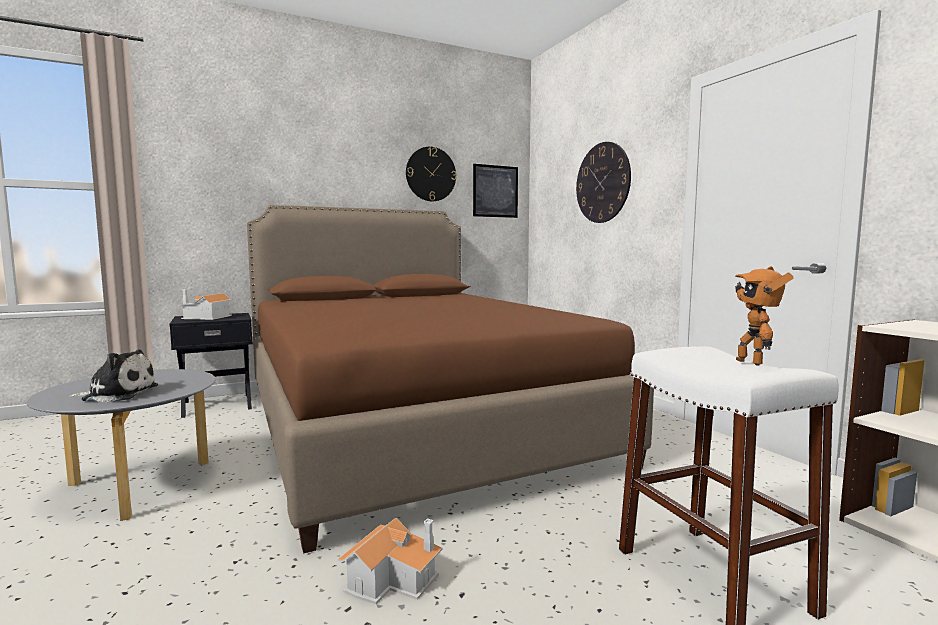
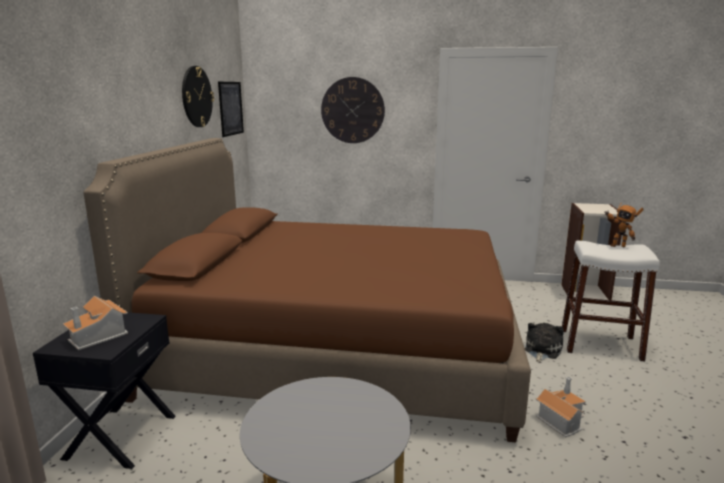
camera: 55 degrees left, 10 degrees up
plush toy [69,349,158,403] -> plush toy moved to [525,323,564,363]

